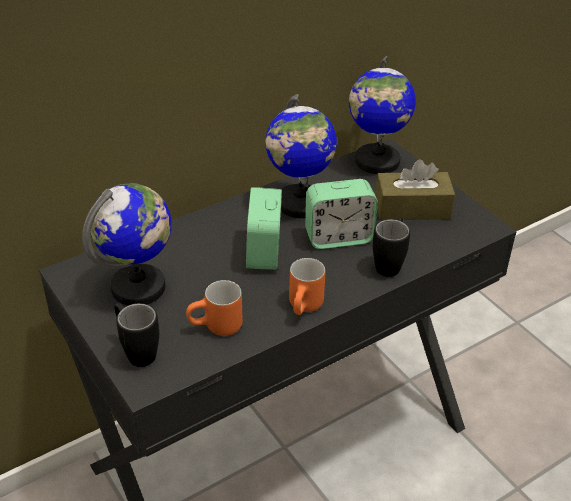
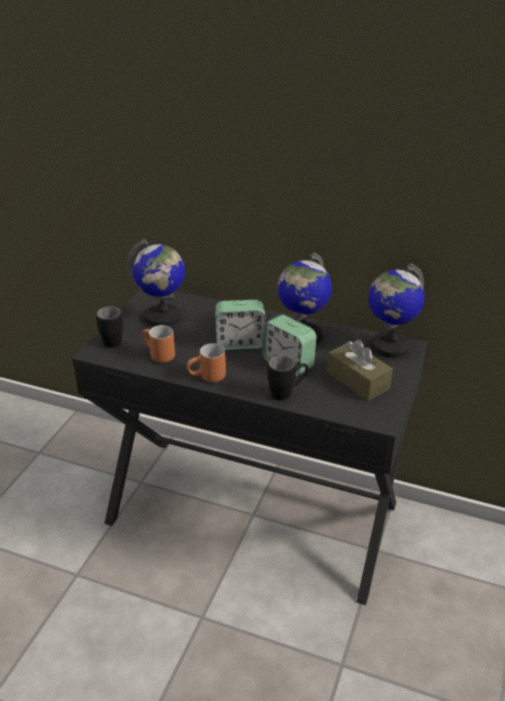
camera: 55 degrees right, 5 degrees down
alarm clock [246,187,282,270] -> alarm clock turned 150 degrees counterclockwise [215,300,265,350]

